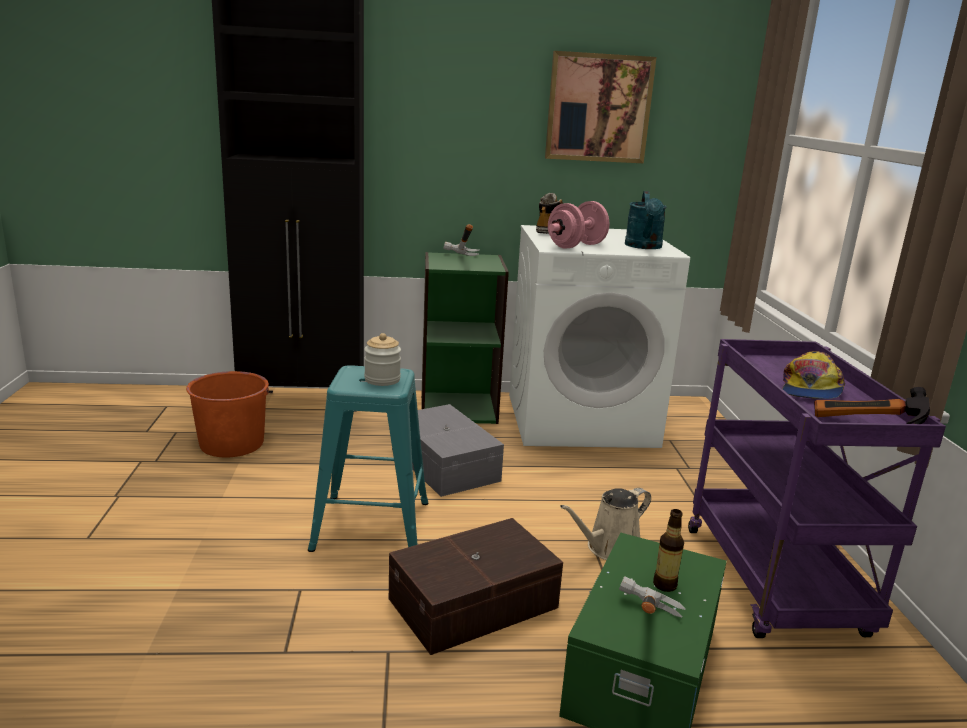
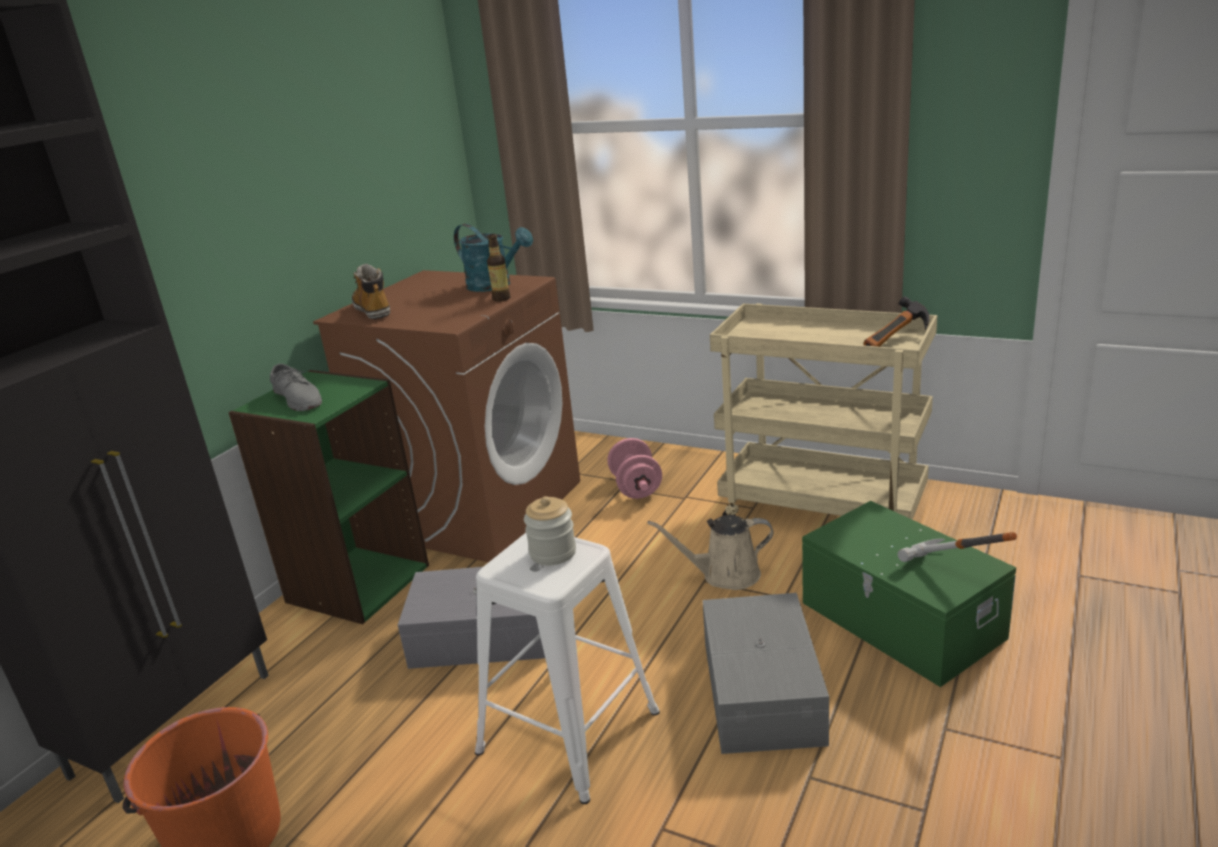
camera: 55 degrees left, 5 degrees up
turquoise stool [308,365,429,552] -> white stool [475,533,660,804]
brown storage box [389,518,563,655] -> grey storage box [702,593,829,754]
hammer [443,224,480,256] -> grey shoe [270,364,322,411]
white washing machine [509,225,690,448] -> brown washing machine [313,270,580,562]
picture [545,51,657,163] -> none
pink dumbbell [548,201,610,249] -> pink dumbbell moved to [607,438,662,499]
beige watering can [560,488,651,560] -> beige watering can turned 90 degrees clockwise [647,515,773,590]
bottle [653,509,684,592] -> bottle moved to [487,234,511,302]
purple cart [688,339,946,638] -> beige cart [710,303,938,520]
cap [782,352,845,399] -> none

